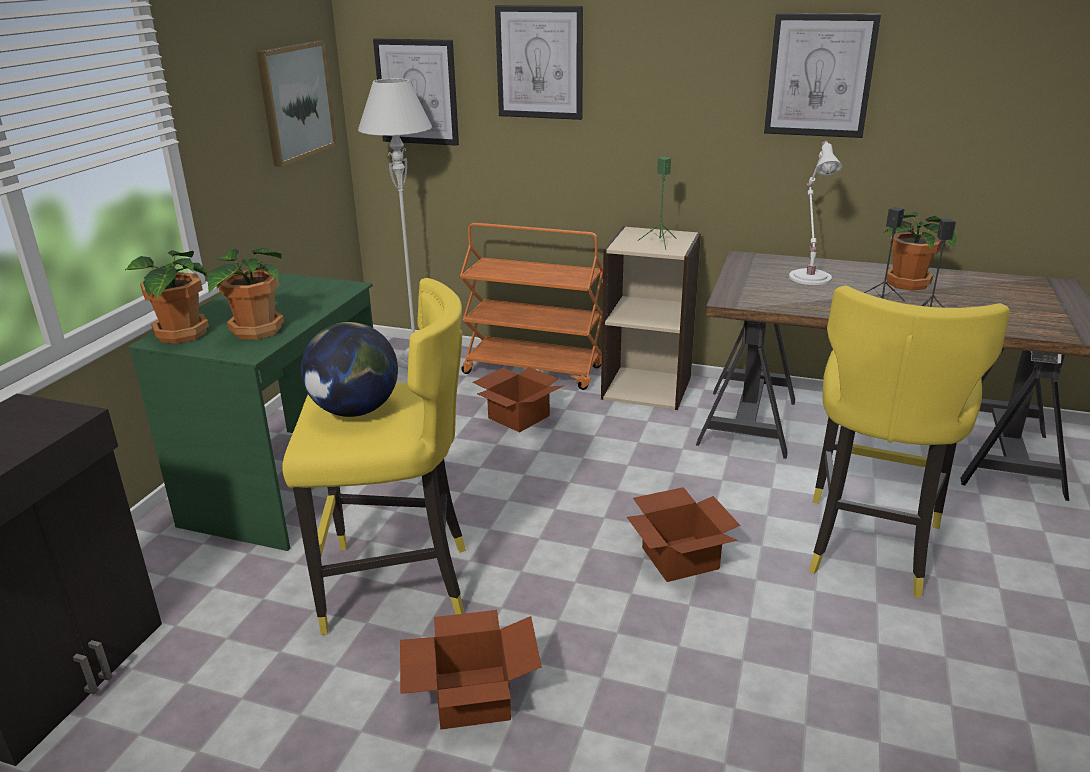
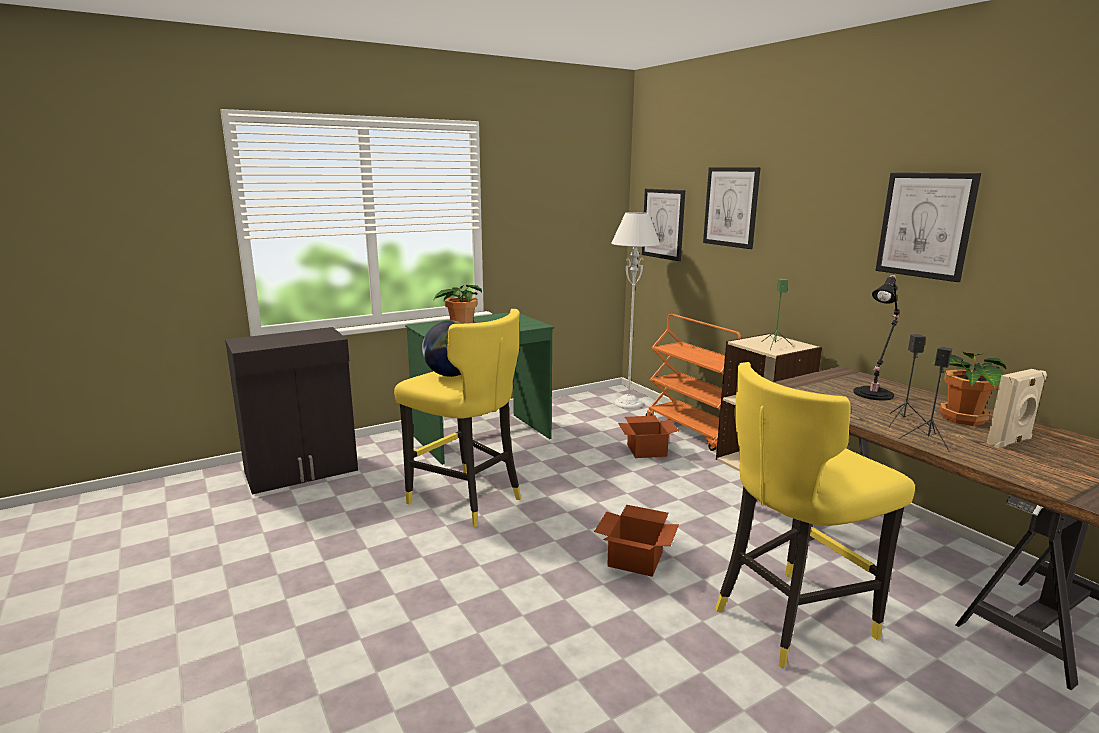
camera: 40 degrees right, 10 degrees down
potted plant [125,250,209,344] -> none
picture [256,40,337,167] -> none
cardboard box [400,610,542,730] -> none
white table lamp [789,140,842,285] -> black table lamp [853,275,899,400]
none -> beige speaker [987,369,1047,449]

